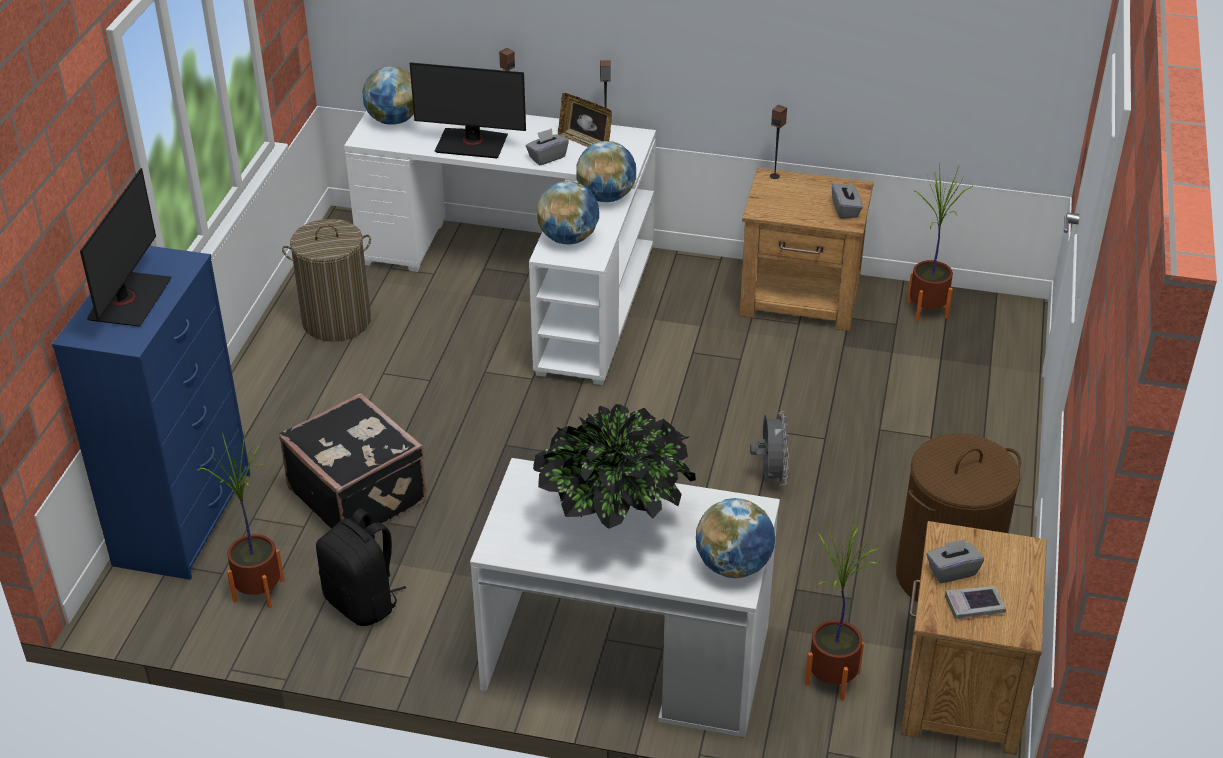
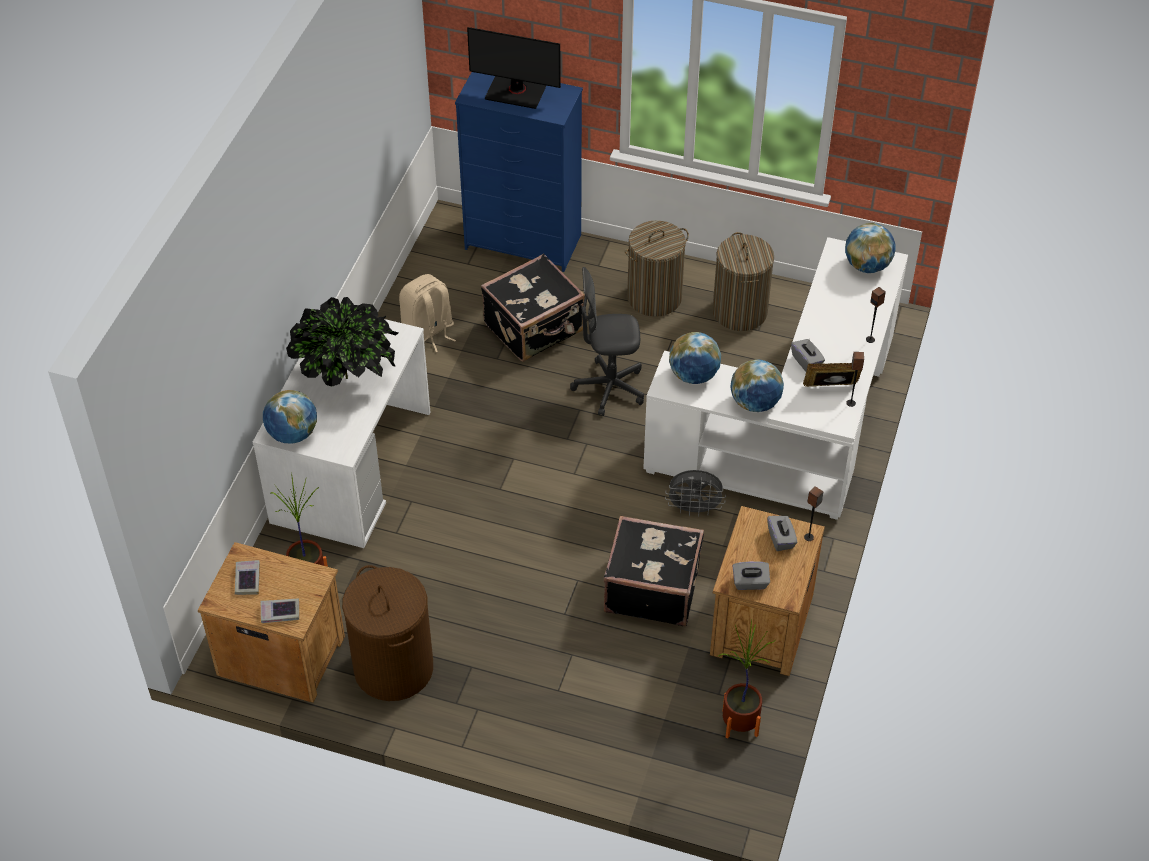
camera: 95 degrees right, 10 degrees up
potted plant [198,432,285,608] -> none
black backpack [316,508,406,626] -> beige backpack [399,274,456,352]
monitor [410,62,526,158] -> none
picture frame [558,93,612,147] -> picture frame turned 45 degrees clockwise [803,363,862,387]
grey fan [750,411,789,486] -> grey fan moved to [665,470,726,517]
grey tissue box [927,539,984,583] -> grey tissue box moved to [767,516,797,551]
none -> book [261,598,299,623]
none -> grey office chair [570,267,644,416]
none -> black suitcase [603,516,704,626]
none -> laundry basket [625,220,689,317]

